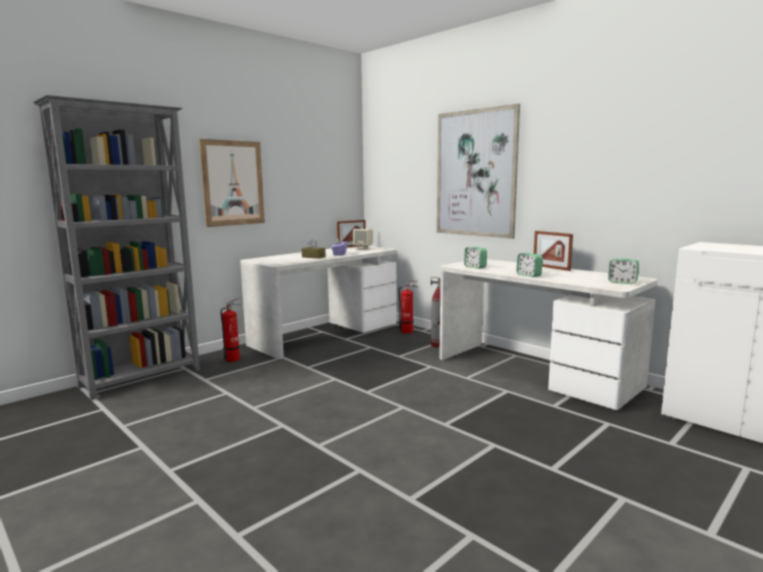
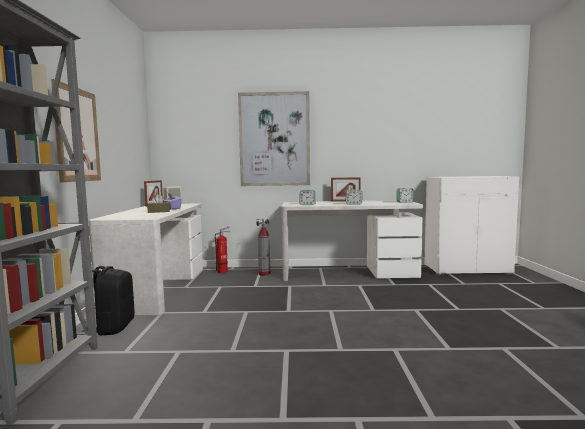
camera: 45 degrees left, 5 degrees down
fire extinguisher [220,297,241,362] -> black backpack [82,266,135,335]

